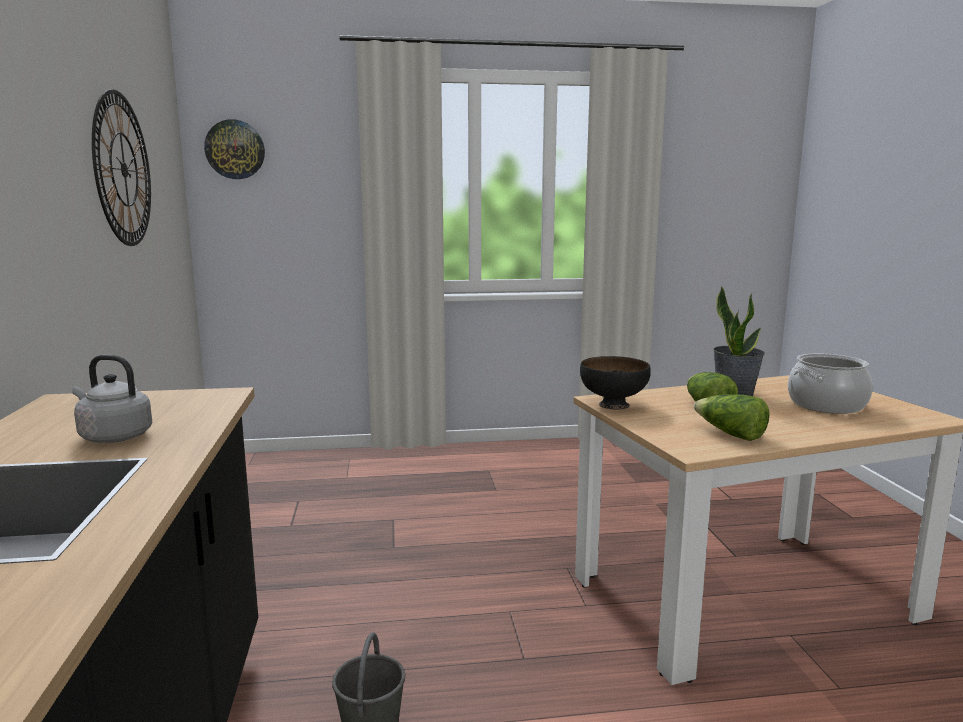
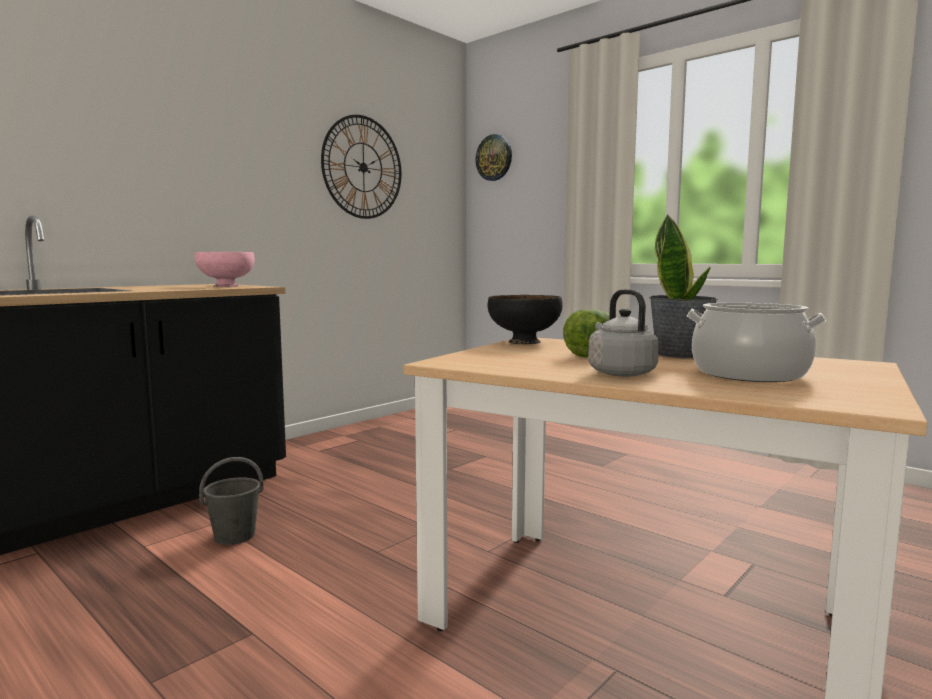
camera: 50 degrees right, 5 degrees down
grey kettle [72,355,152,443] -> grey kettle moved to [588,289,659,377]
lettuce [694,394,770,441] -> none
none -> pink bowl [194,252,254,287]

